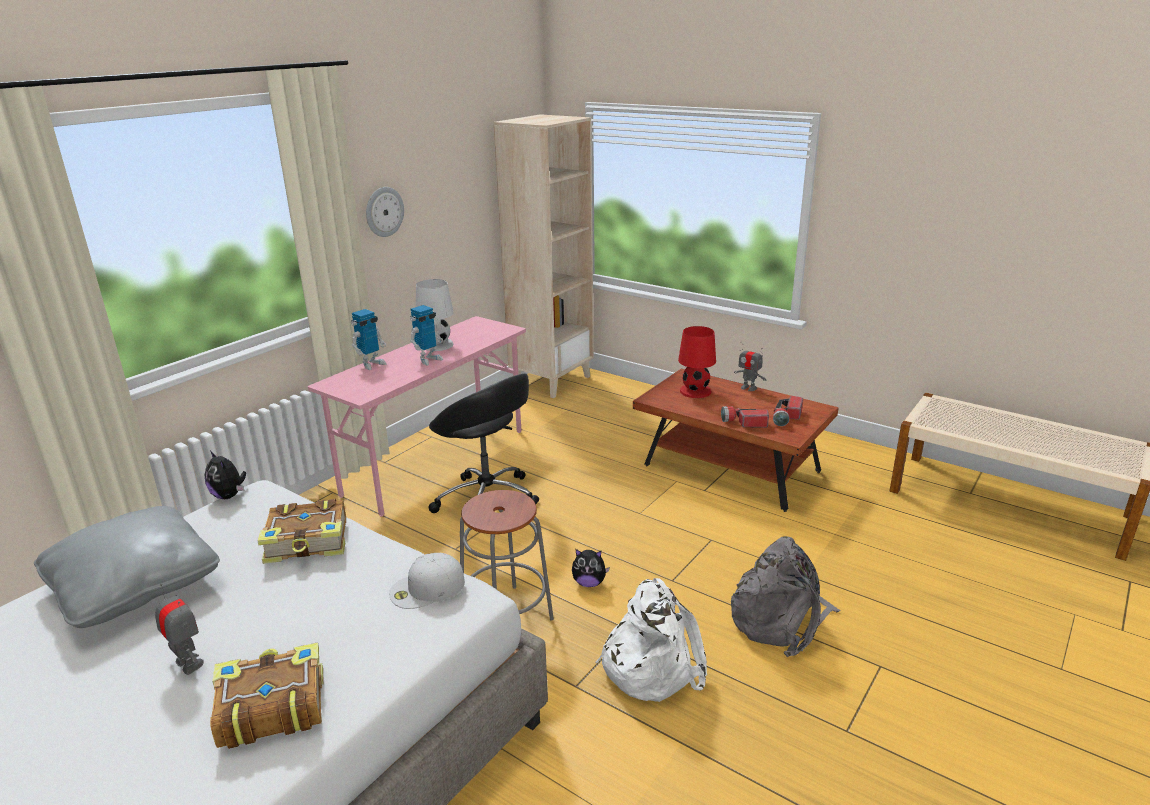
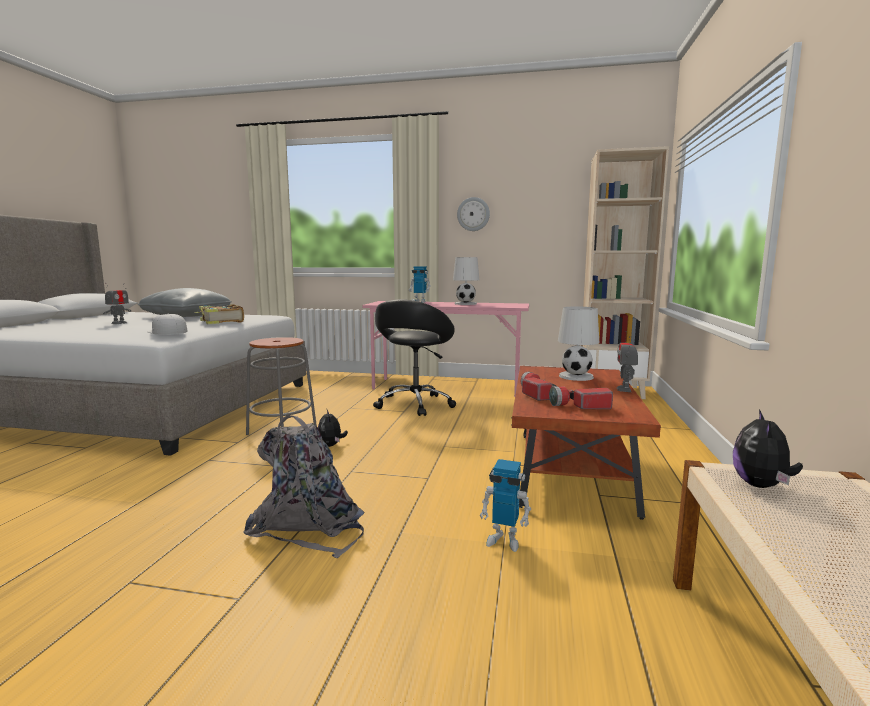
camera: 65 degrees right, 15 degrees down
plush toy [205,451,246,499] -> plush toy moved to [733,409,803,488]
book [210,642,324,749] -> none
toy robot [410,305,443,366] -> toy robot moved to [480,459,531,552]
white backpack [596,578,707,702] -> none
red table lamp [678,326,716,398] -> white table lamp [558,307,599,381]

